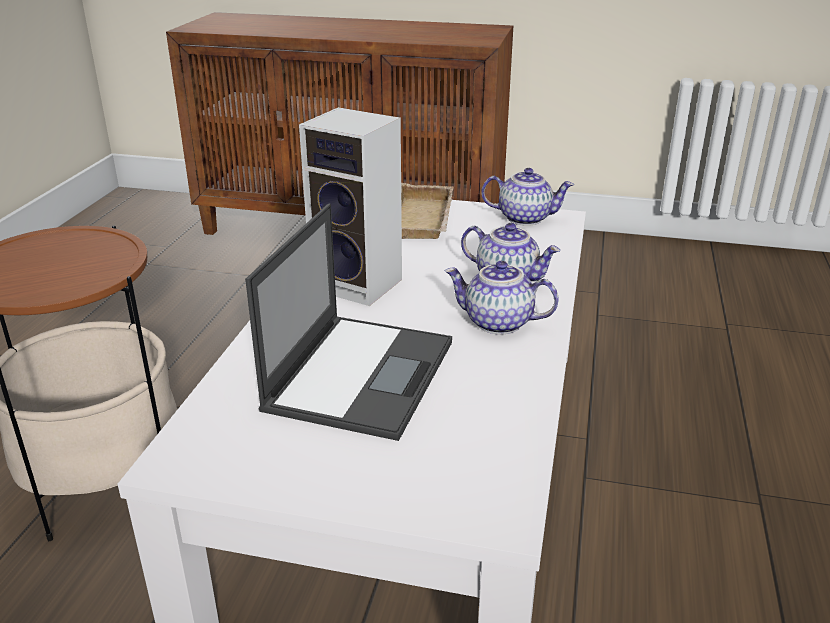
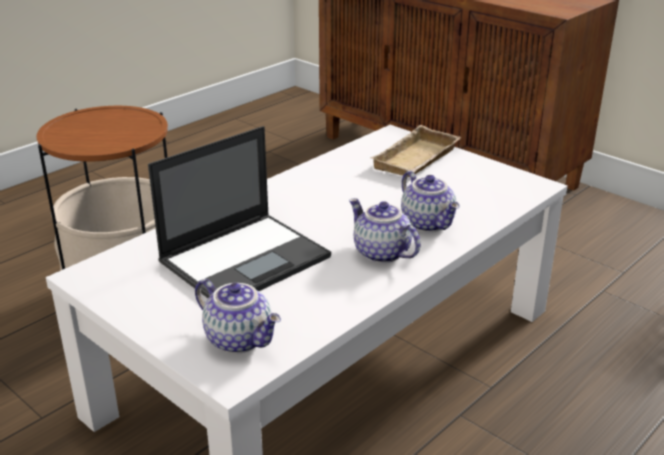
camera: 30 degrees right, 0 degrees up
speaker [299,107,402,306] -> none
teapot [481,168,574,226] -> teapot moved to [195,279,281,354]

